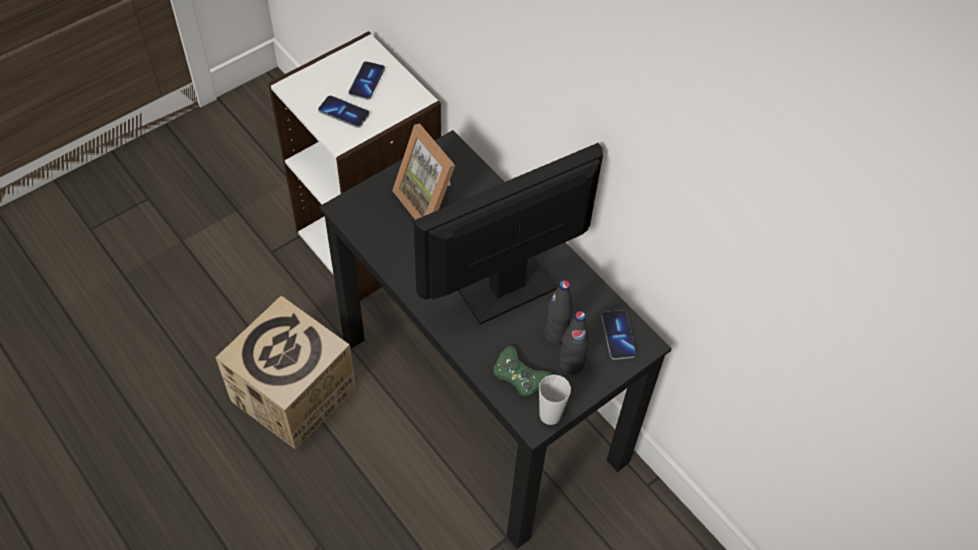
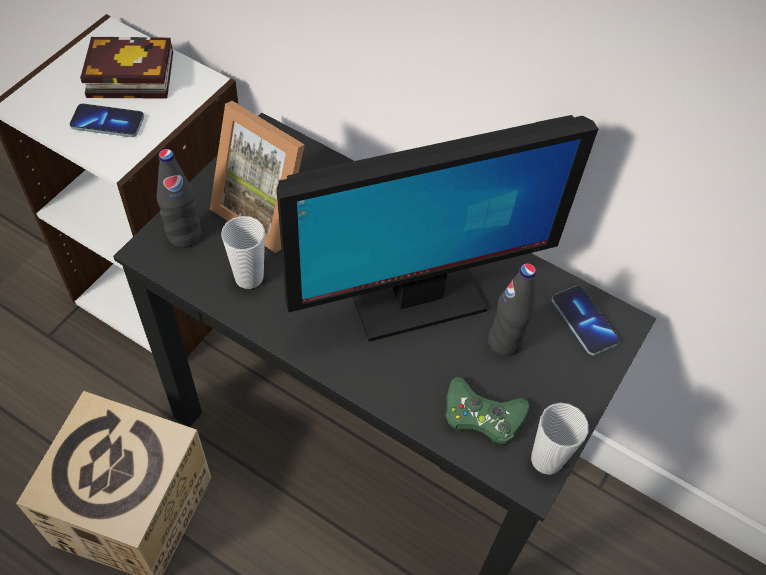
camera: 20 degrees left, 0 degrees up
phone [349,61,385,100] -> book [80,37,173,99]
monitor [414,143,603,325] -> monitor turned 150 degrees counterclockwise [277,115,598,342]
black bottle [559,311,590,374] -> black bottle moved to [157,149,201,248]
none -> cup [221,216,265,289]

